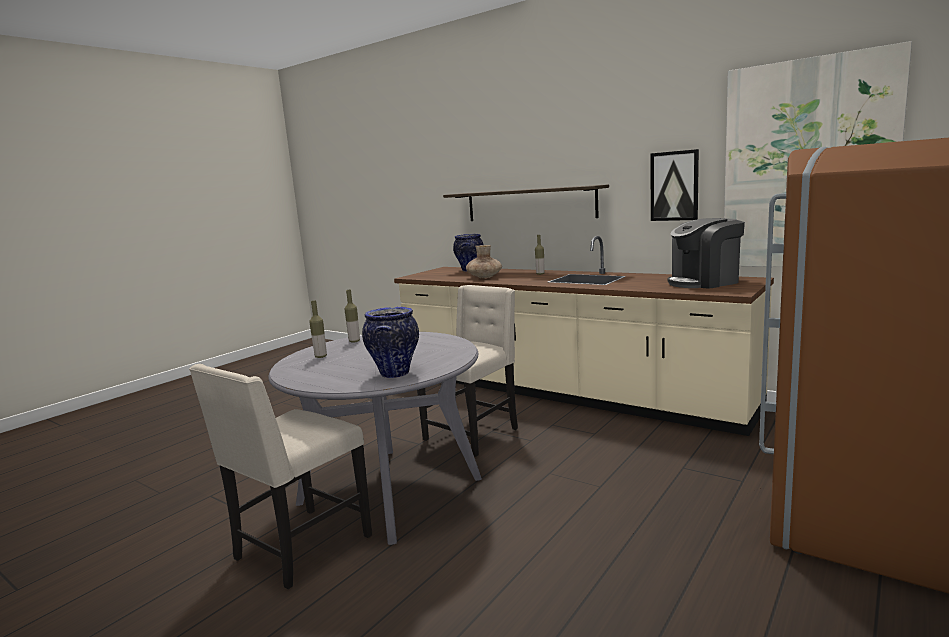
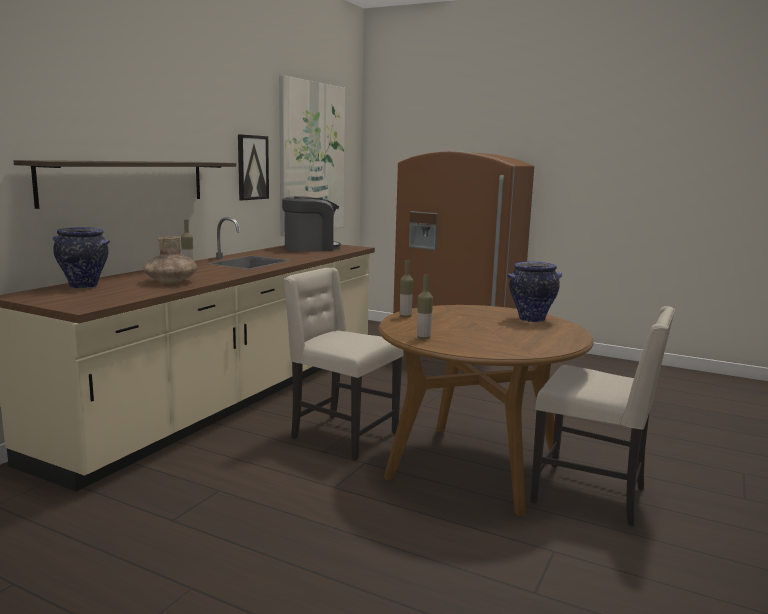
camera: 100 degrees left, 0 degrees up
grey dining table [268,332,482,545] -> brown dining table [378,305,594,516]
bottle [309,301,327,358] -> bottle moved to [400,260,413,318]
coffee machine [667,218,745,289] -> coffee machine turned 90 degrees counterclockwise [282,196,341,252]

